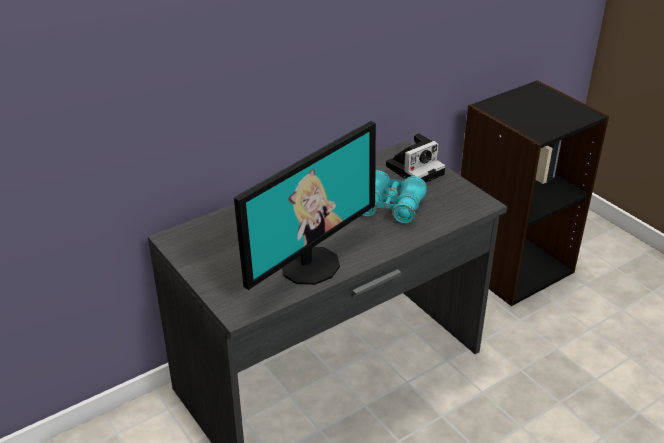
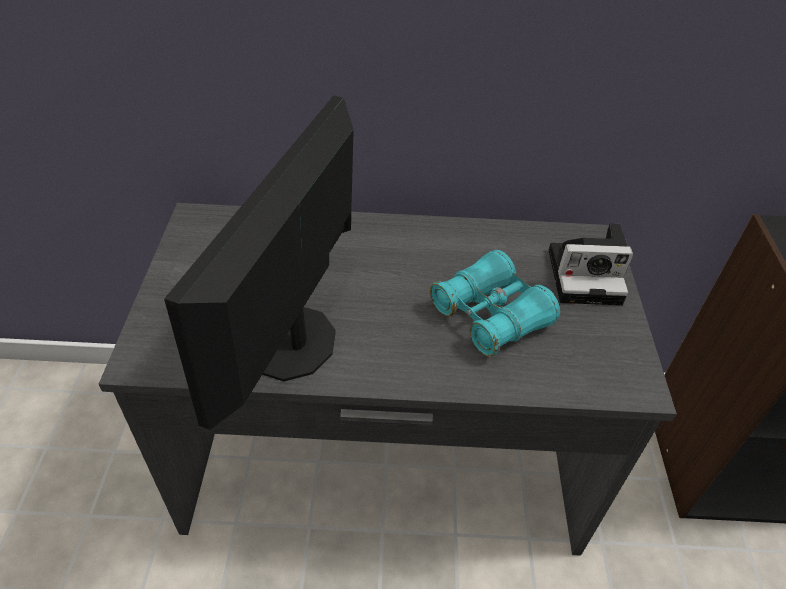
camera: 35 degrees right, 10 degrees up
monitor [234,121,376,290] -> monitor turned 120 degrees clockwise [164,95,354,430]

